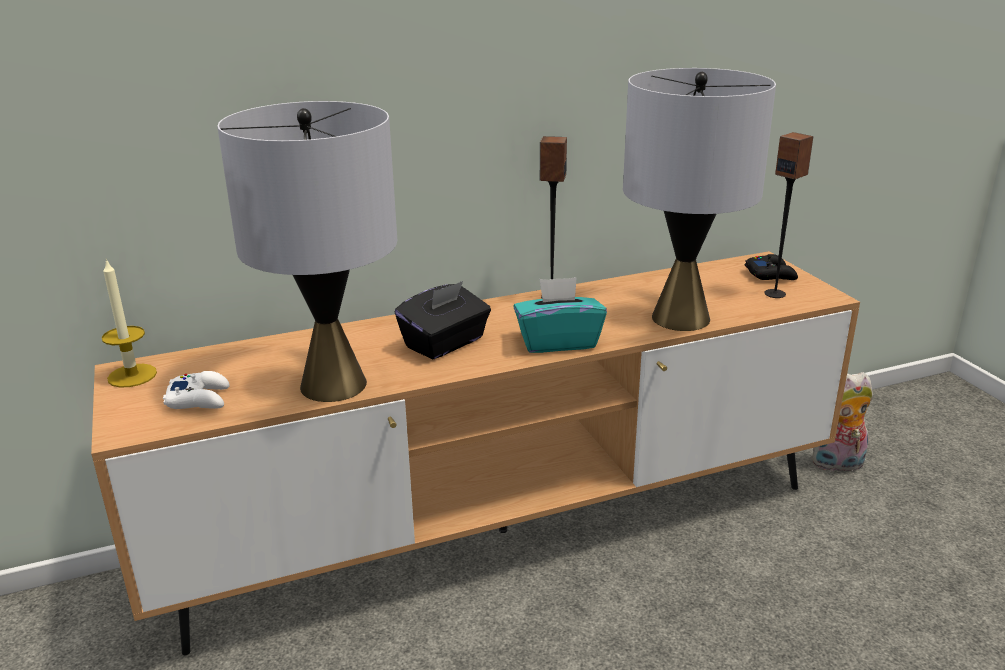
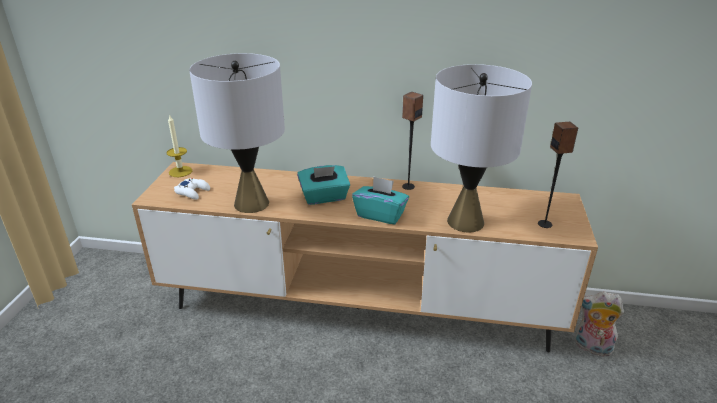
camera: 30 degrees right, 5 degrees up
black tissue box [395,281,491,360] -> turquoise tissue box [297,165,350,205]
black game controller [745,254,798,280] -> none

